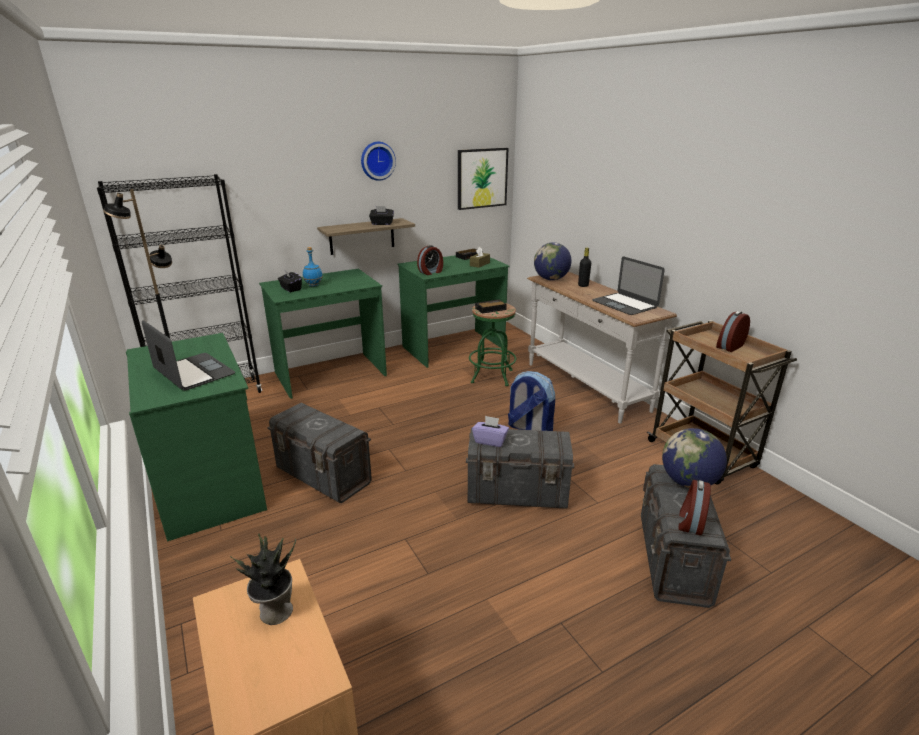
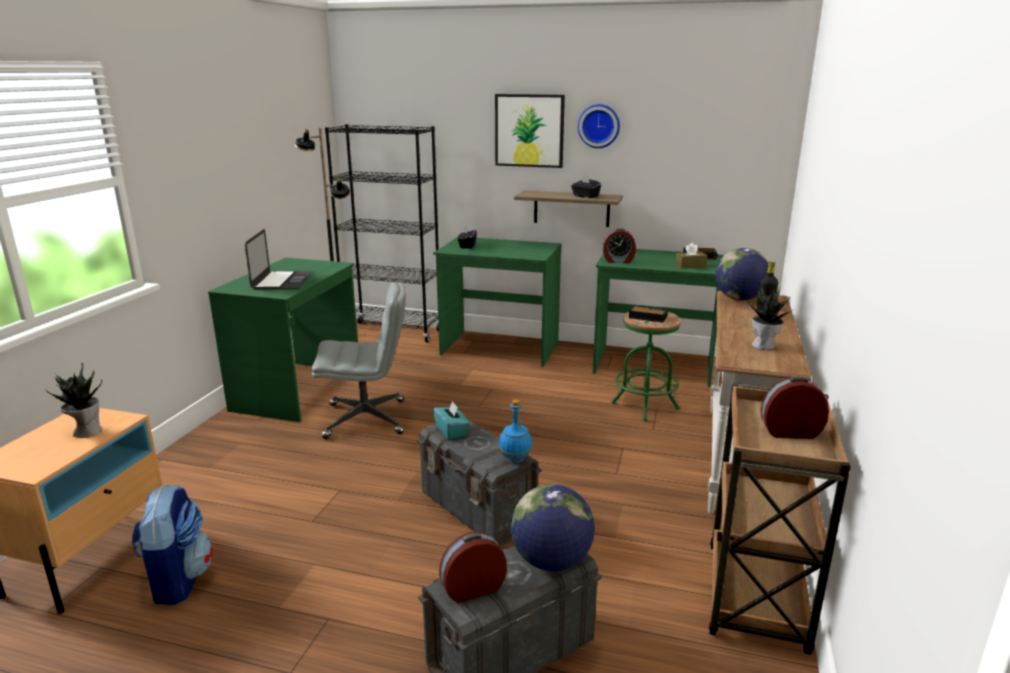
camera: 45 degrees right, 5 degrees down
grey storage box [267,403,372,503] -> grey office chair [312,282,406,439]
blue bottle [303,247,323,287] -> blue bottle moved to [499,400,532,463]
picture [458,148,508,210] -> picture moved to [495,94,565,168]
purple tissue box [472,416,509,447] -> turquoise tissue box [433,401,470,440]
backpack [508,371,555,432] -> backpack moved to [131,485,213,605]
laptop [592,257,665,315] -> potted plant [747,285,793,350]

